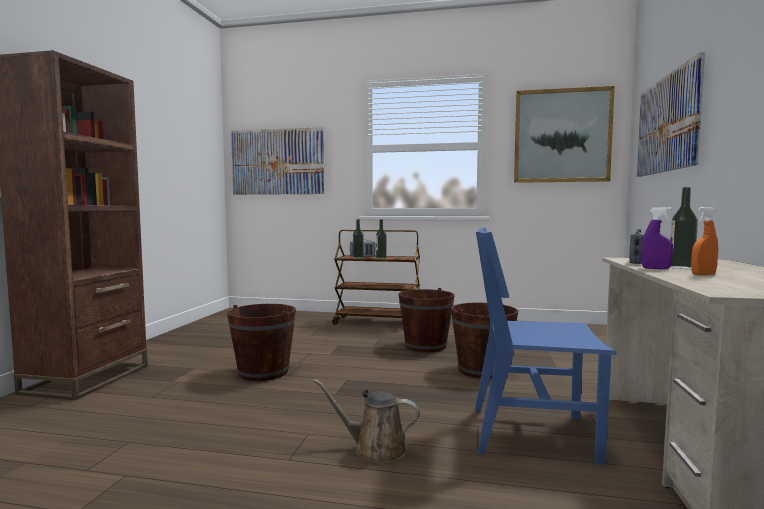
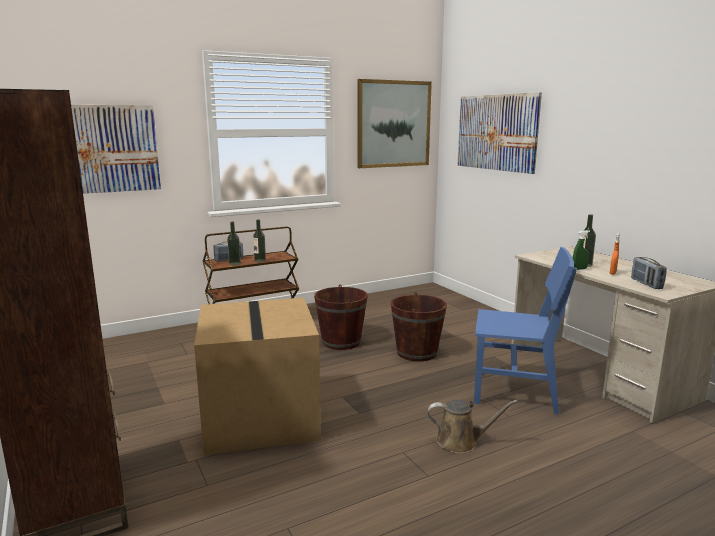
camera: 40 degrees left, 10 degrees up
brown bucket [227,304,296,381] -> cardboard box [194,298,321,455]
brown watering can [314,379,420,463] -> brown watering can turned 150 degrees counterclockwise [428,400,517,454]
blue chair [475,228,617,464] -> blue chair turned 135 degrees counterclockwise [474,247,577,414]
radio [629,229,645,264] -> radio moved to [631,257,667,289]
purple spray bottle [641,207,673,269] -> green spray bottle [573,230,590,270]

